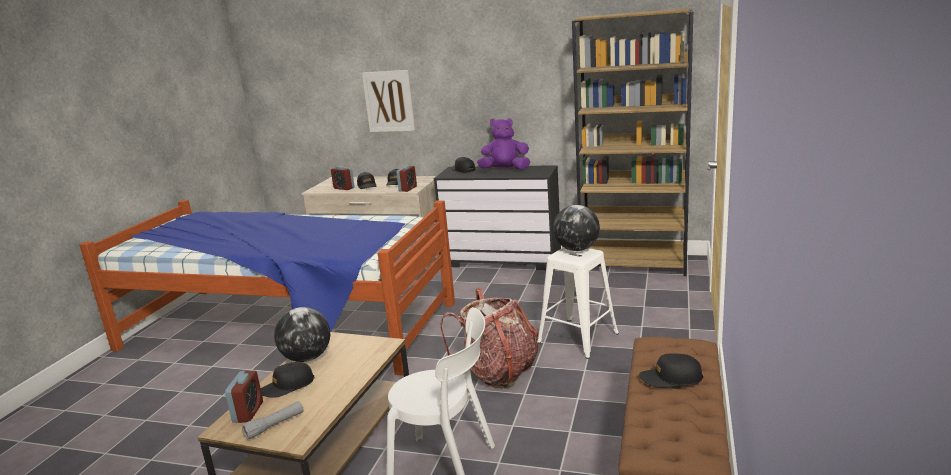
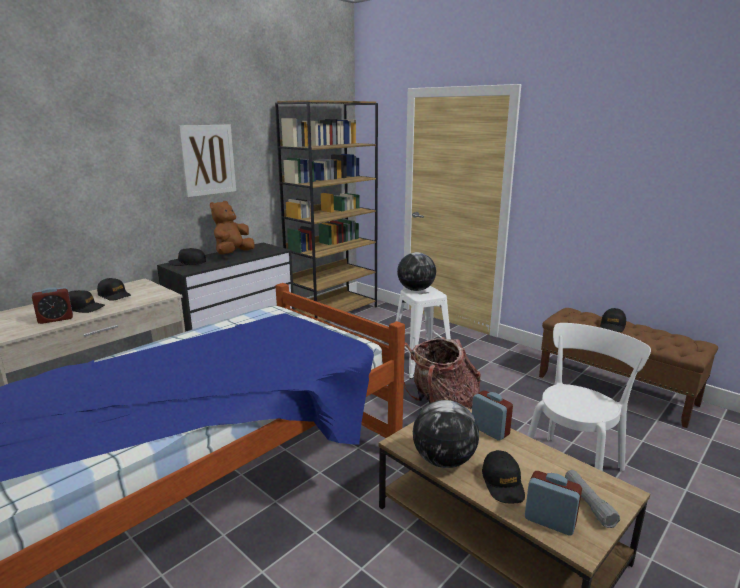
camera: 65 degrees left, 0 degrees up
picture [362,70,415,132] -> picture moved to [178,125,236,197]
alarm clock [396,165,417,192] -> alarm clock moved to [472,391,513,441]
purple plush toy [477,118,530,170] -> brown plush toy [210,201,255,255]

